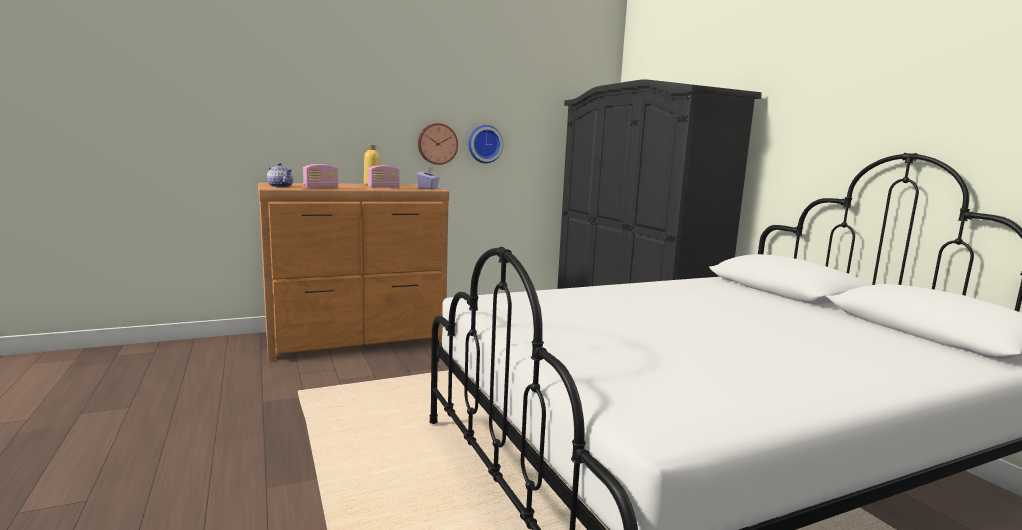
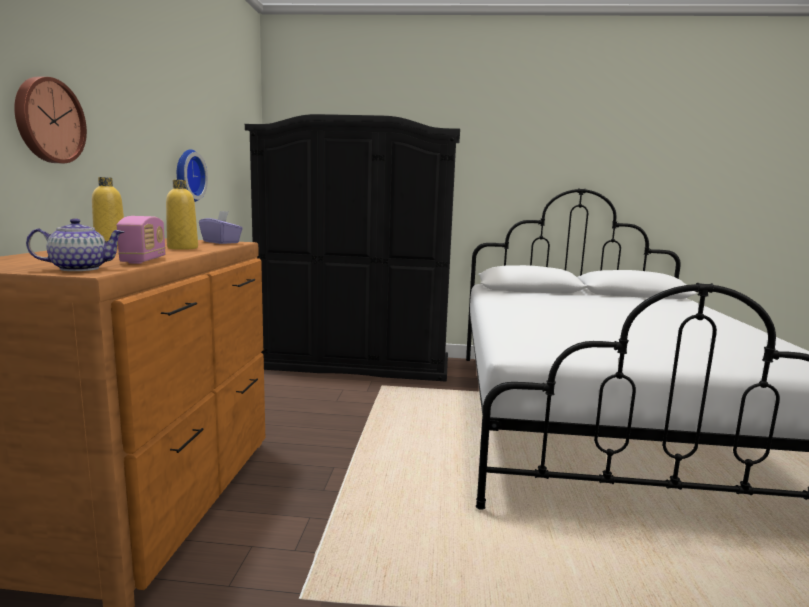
camera: 60 degrees left, 0 degrees up
radio [368,165,399,188] -> yellow bottle [166,180,198,250]
wall clock [418,123,458,165] -> wall clock moved to [14,77,87,163]

